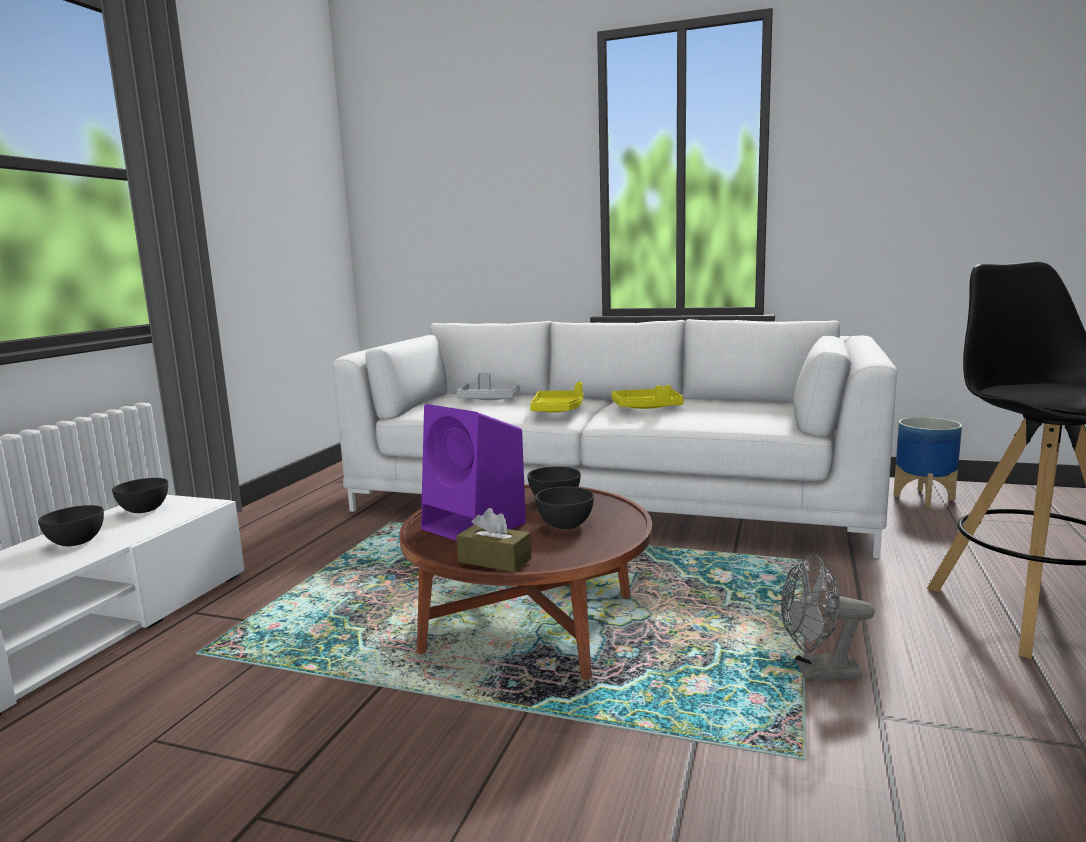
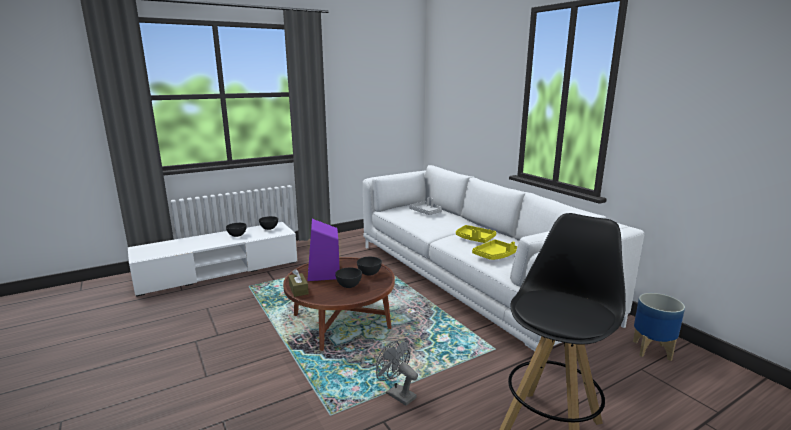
camera: 40 degrees right, 5 degrees up
yellow tray [530,382,583,413] -> yellow tray moved to [472,239,518,260]

